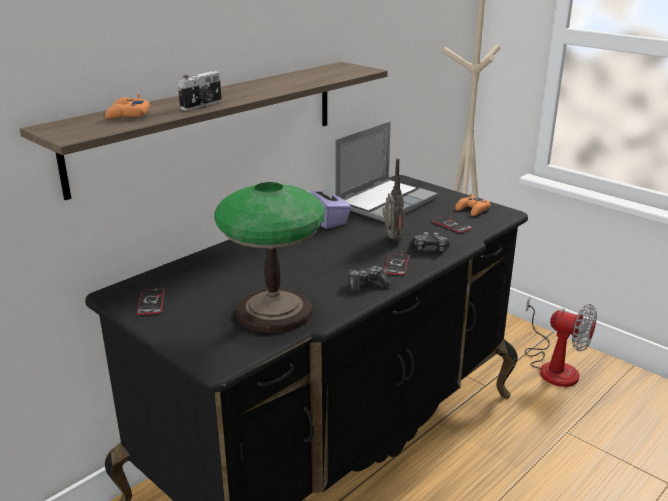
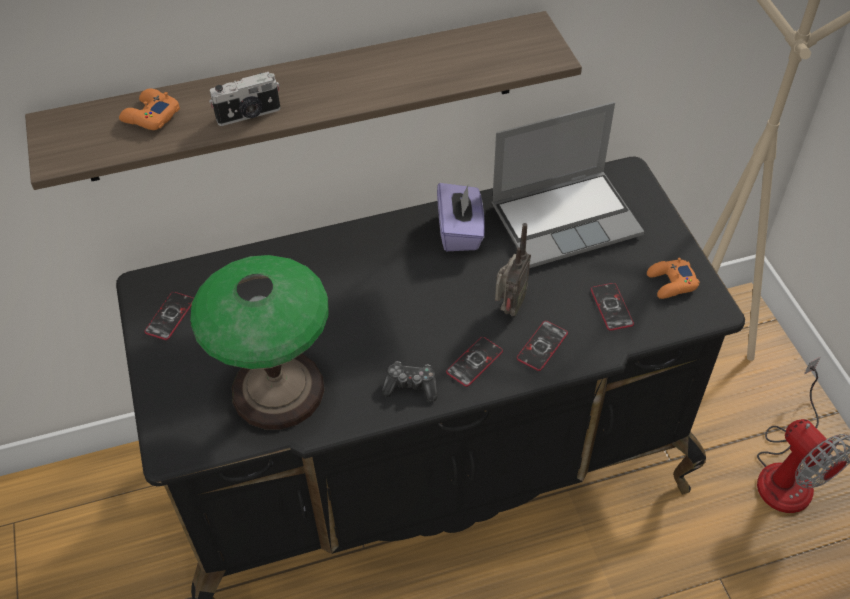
camera: 30 degrees right, 25 degrees up
game controller [410,232,450,251] -> phone [517,321,568,371]

